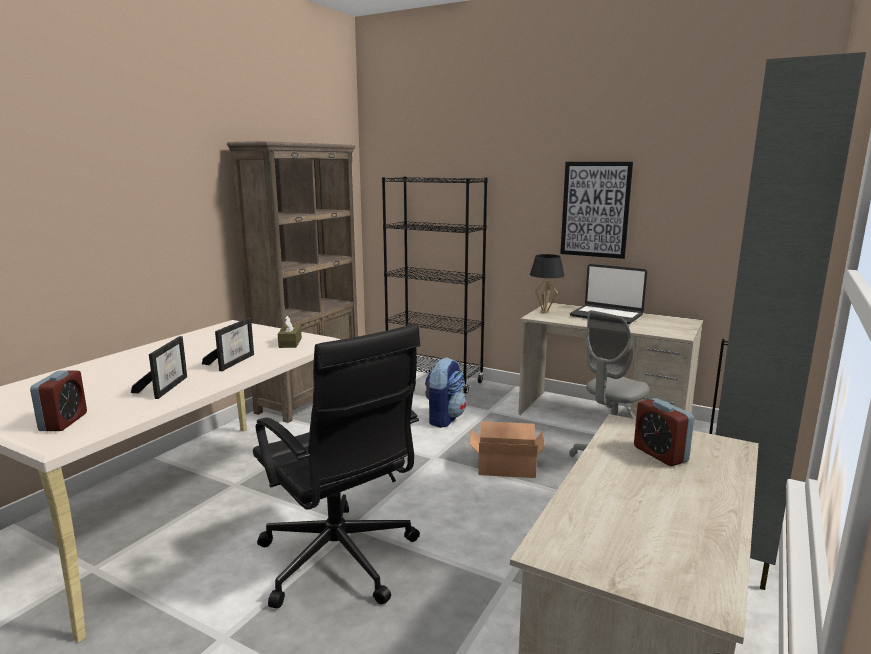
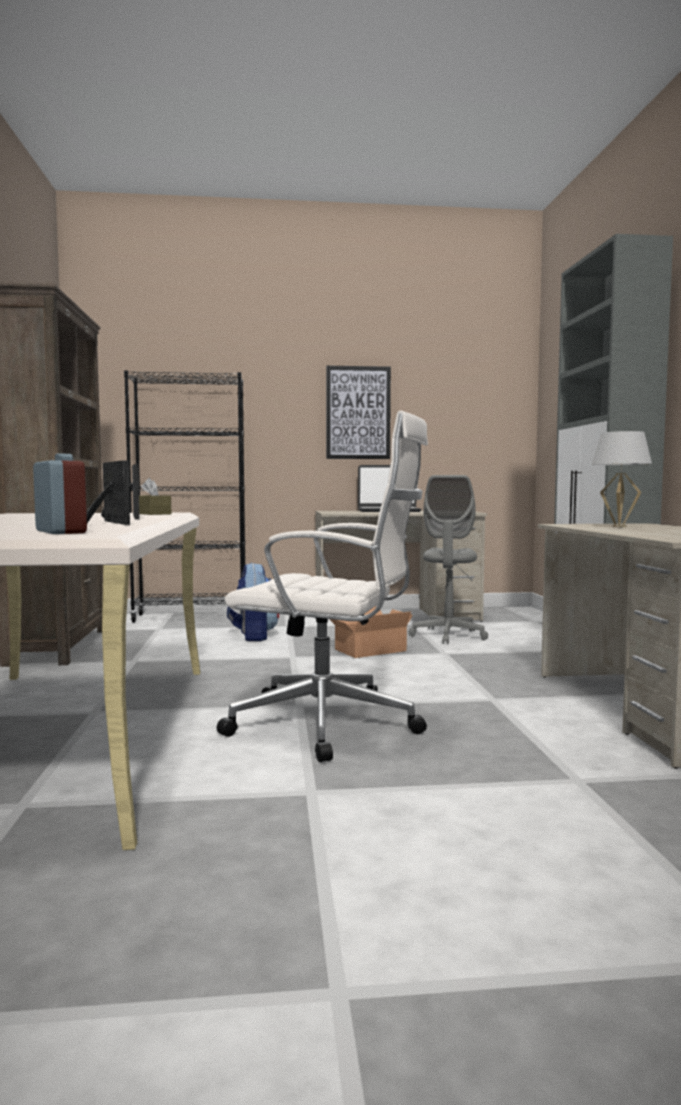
camera: 35 degrees left, 10 degrees down
black office chair [253,324,420,608] -> white office chair [217,411,428,762]
black table lamp [530,254,564,313] -> none
alarm clock [634,398,694,466] -> white table lamp [592,431,652,527]

